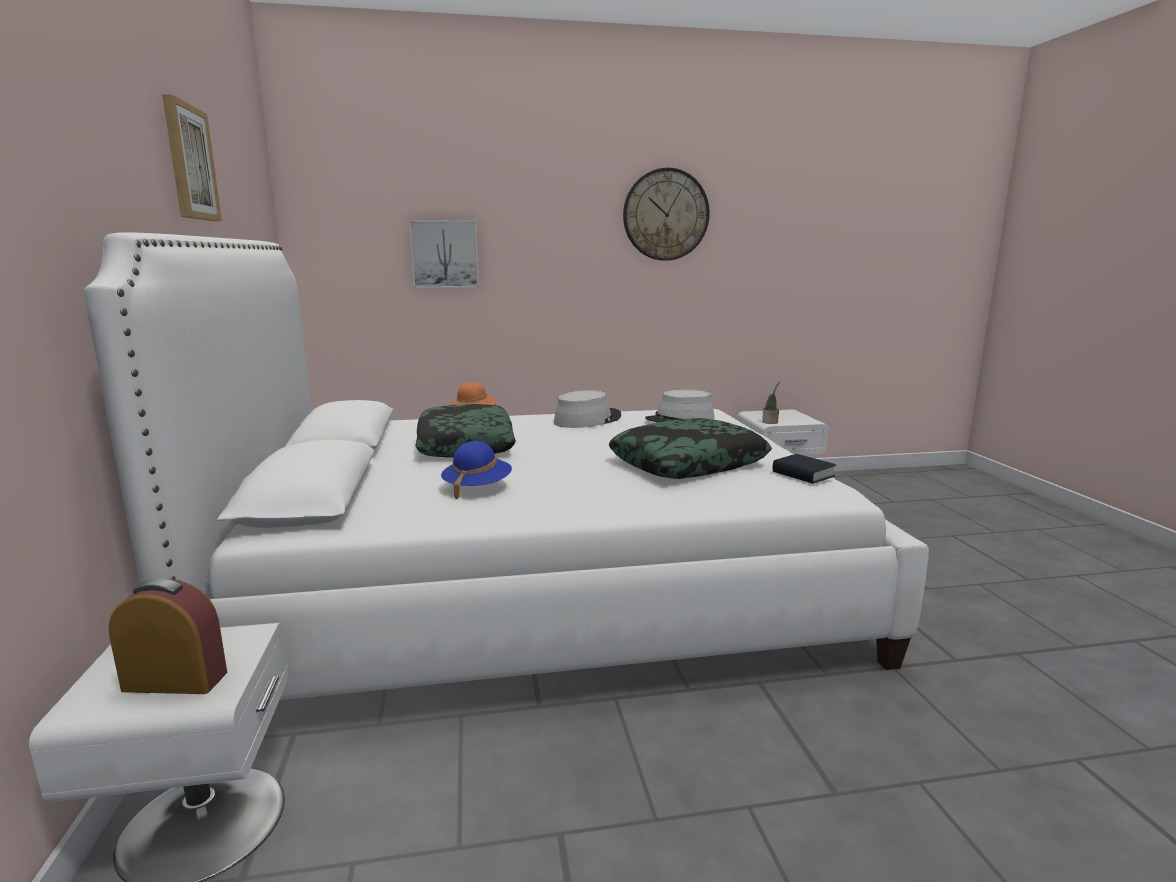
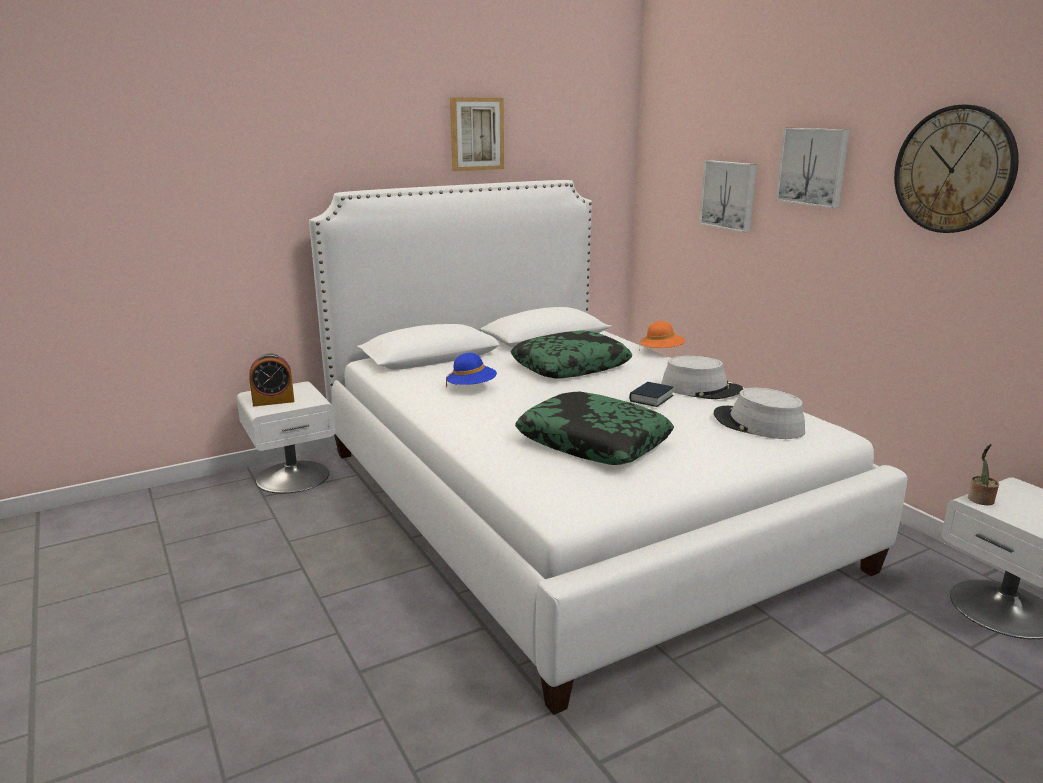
camera: 70 degrees right, 5 degrees up
alarm clock [109,579,227,694] -> alarm clock turned 90 degrees clockwise [249,353,294,406]
book [772,454,836,484] -> book moved to [629,382,674,407]
none -> picture [776,128,850,208]

